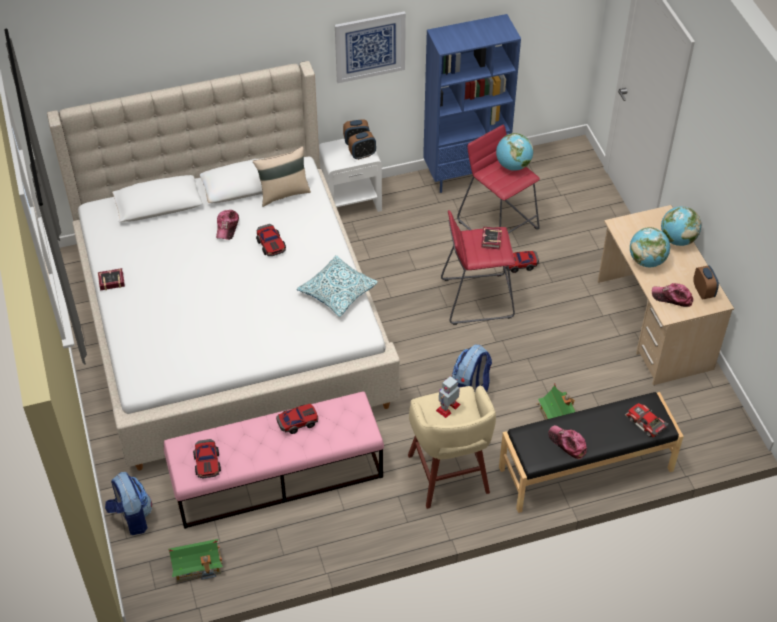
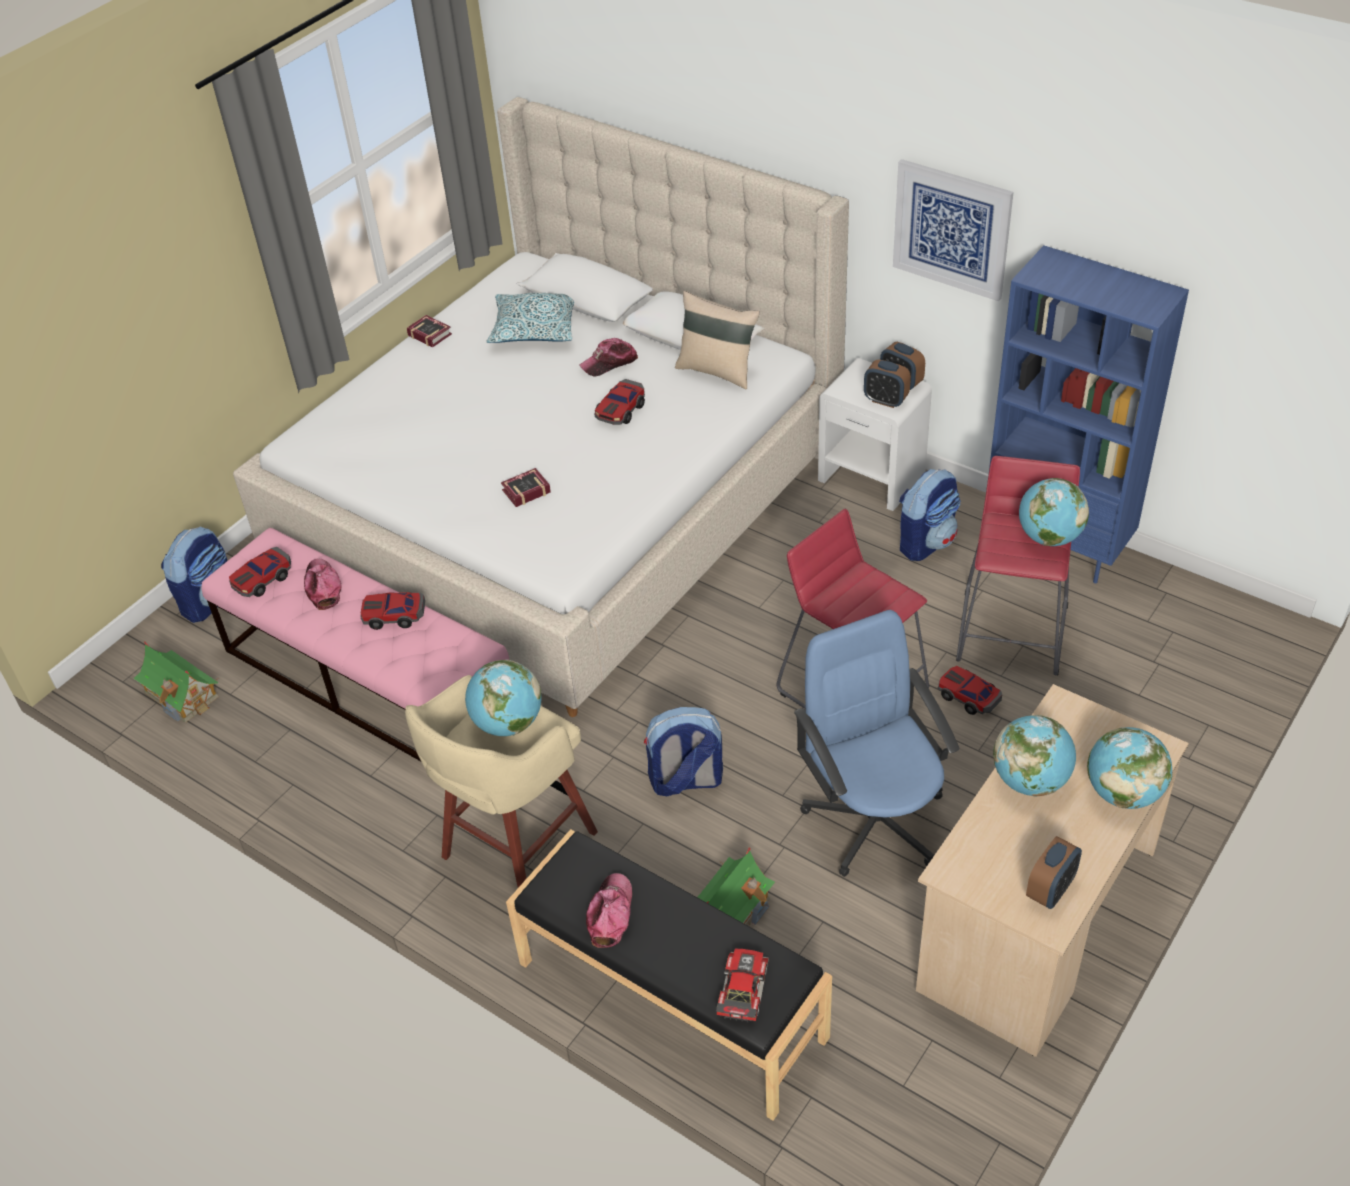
camera: 55 degrees right, 5 degrees down
toy car [276,404,318,434] -> toy car turned 150 degrees clockwise [360,592,425,630]
pillow [297,255,378,317] -> pillow moved to [486,293,574,343]
toy robot [436,376,460,418] -> globe [465,660,541,736]
book [481,227,502,249] -> book moved to [501,468,551,507]
cap [652,283,693,307] -> cap moved to [304,558,342,610]
none -> blue office chair [794,610,959,877]
none -> backpack [899,469,961,561]

